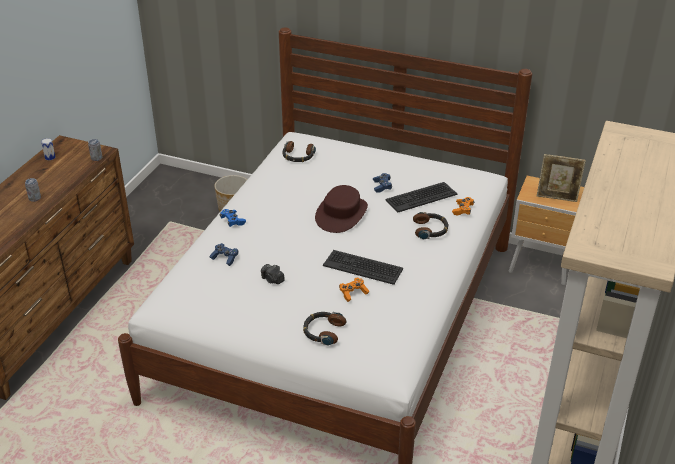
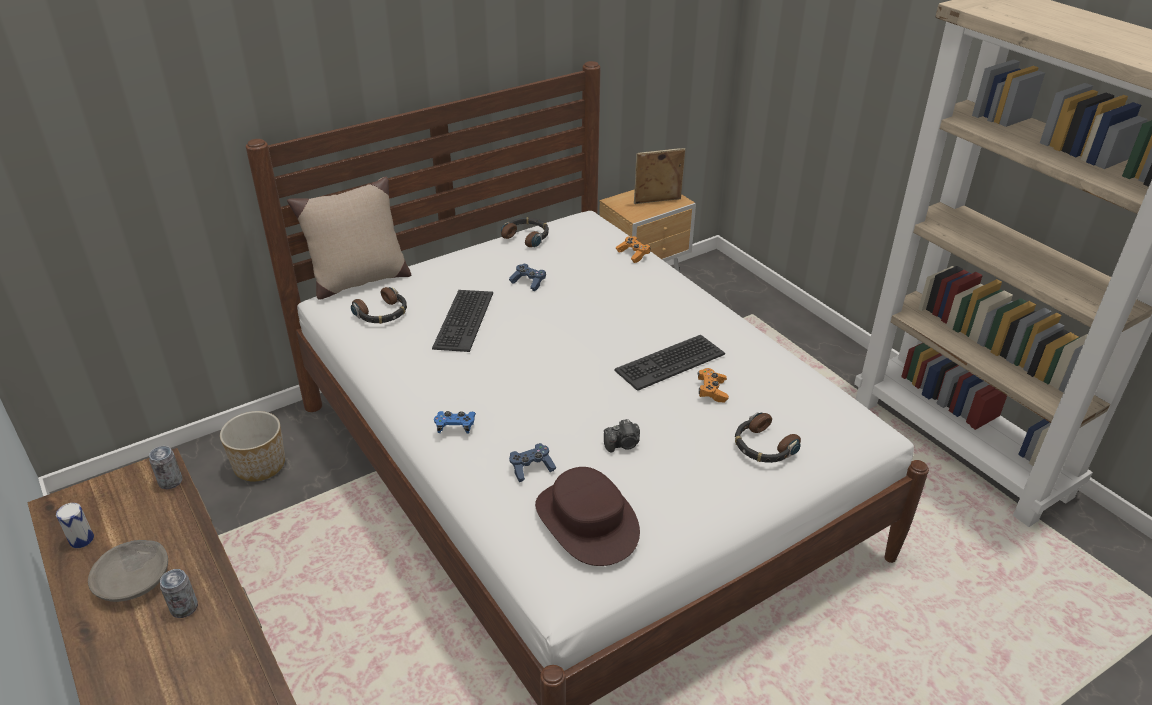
camera: 55 degrees left, 0 degrees up
brown hat [315,185,368,233] -> brown hat moved to [535,467,640,566]
keyboard [386,182,457,212] -> keyboard moved to [432,290,493,352]
headphones [413,212,448,239] -> headphones moved to [501,217,549,247]
picture frame [537,154,586,202] -> picture frame turned 150 degrees counterclockwise [634,148,685,204]
none -> grey bowl [88,540,168,602]
none -> beige pillow [287,177,411,300]

